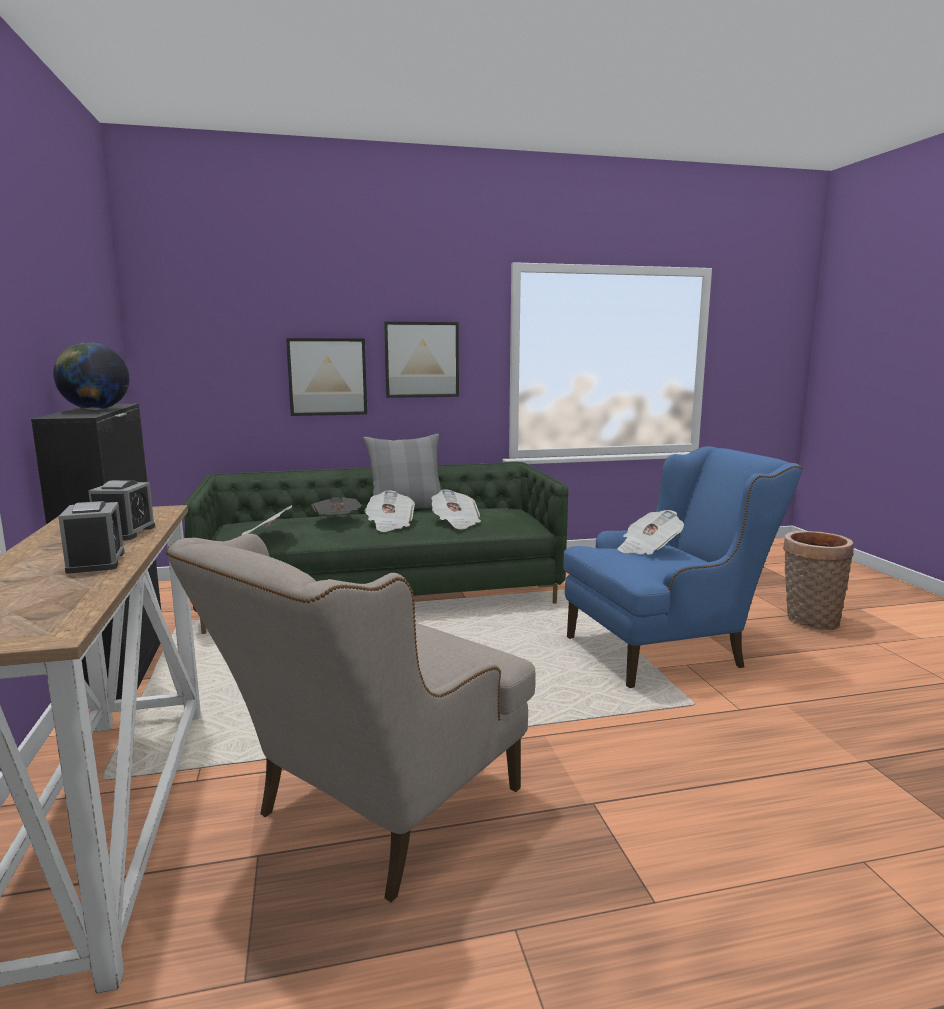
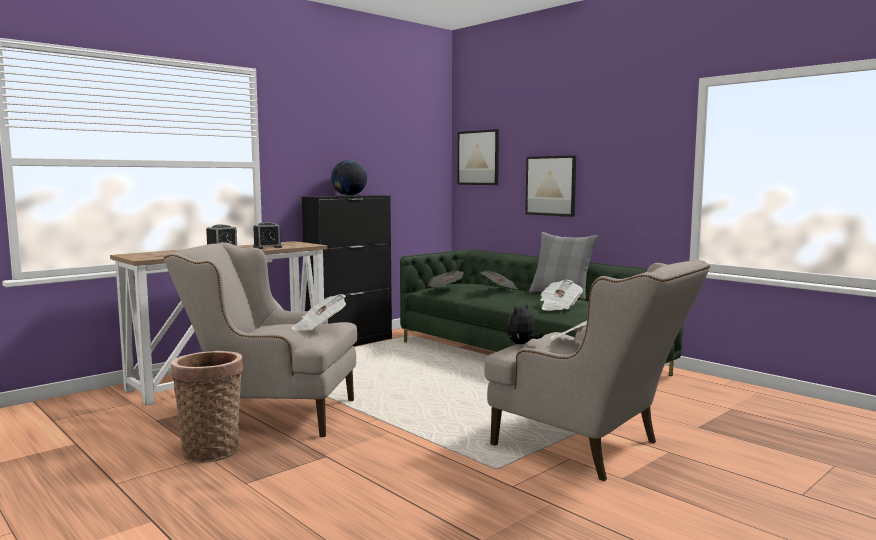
camera: 60 degrees right, 5 degrees down
newspaper [365,491,415,532] -> newspaper moved to [291,294,346,331]
picture [384,322,459,398] -> picture moved to [458,129,499,185]
blue armchair [563,446,803,688] -> beige armchair [484,260,710,481]
basket [783,531,854,630] -> basket moved to [171,351,243,463]
none -> plush toy [507,303,544,344]

